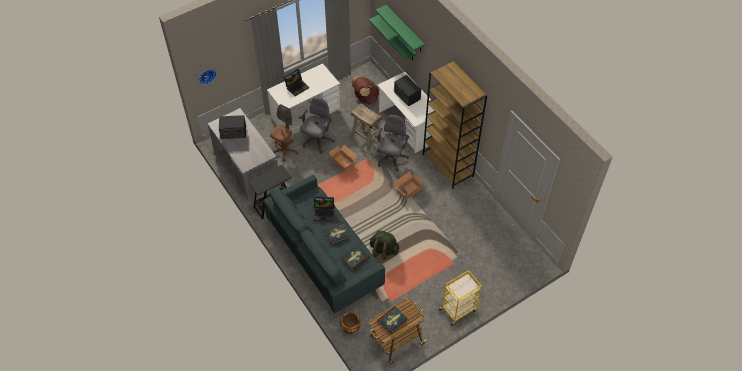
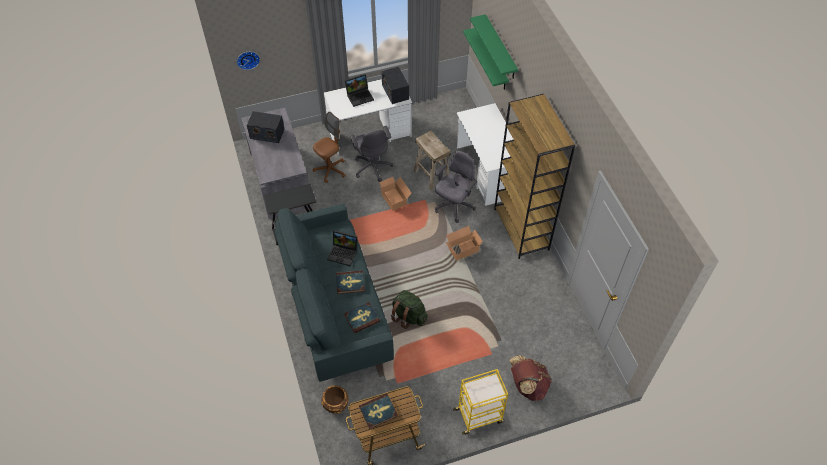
camera: 15 degrees right, 0 degrees up
grey office chair [299,97,335,154] -> grey office chair turned 120 degrees clockwise [350,126,393,182]
brown backpack [350,76,379,104] -> brown backpack moved to [509,355,552,401]
radio [394,75,421,106] -> radio moved to [381,67,409,104]

